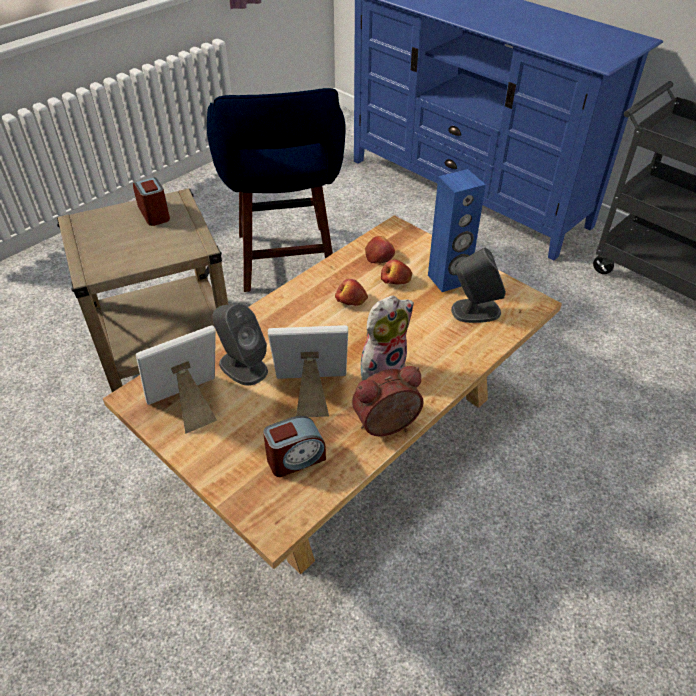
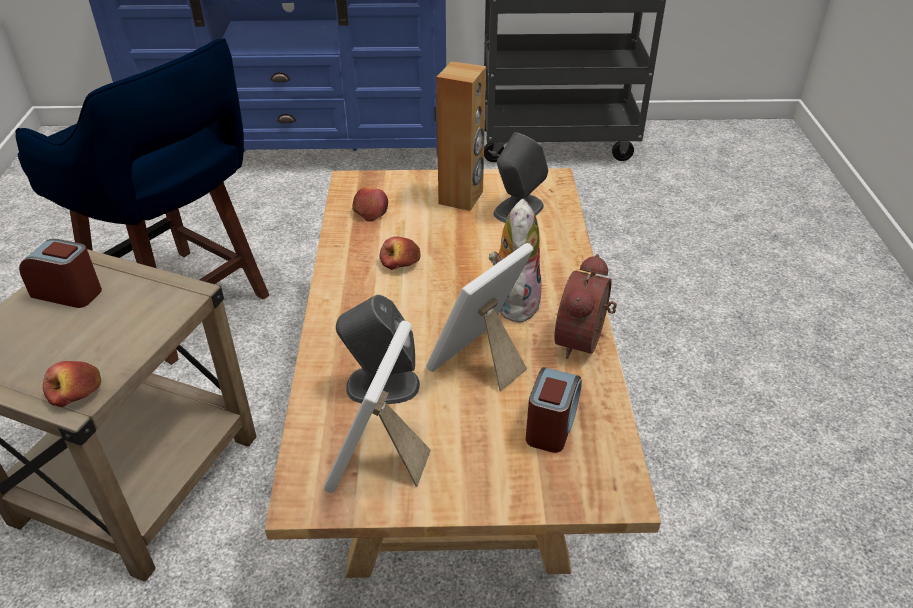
camera: 45 degrees left, 5 degrees down
apple [381,260,412,285] -> apple moved to [43,361,101,407]
blue speaker [428,169,486,292] -> brown speaker [436,61,486,211]

